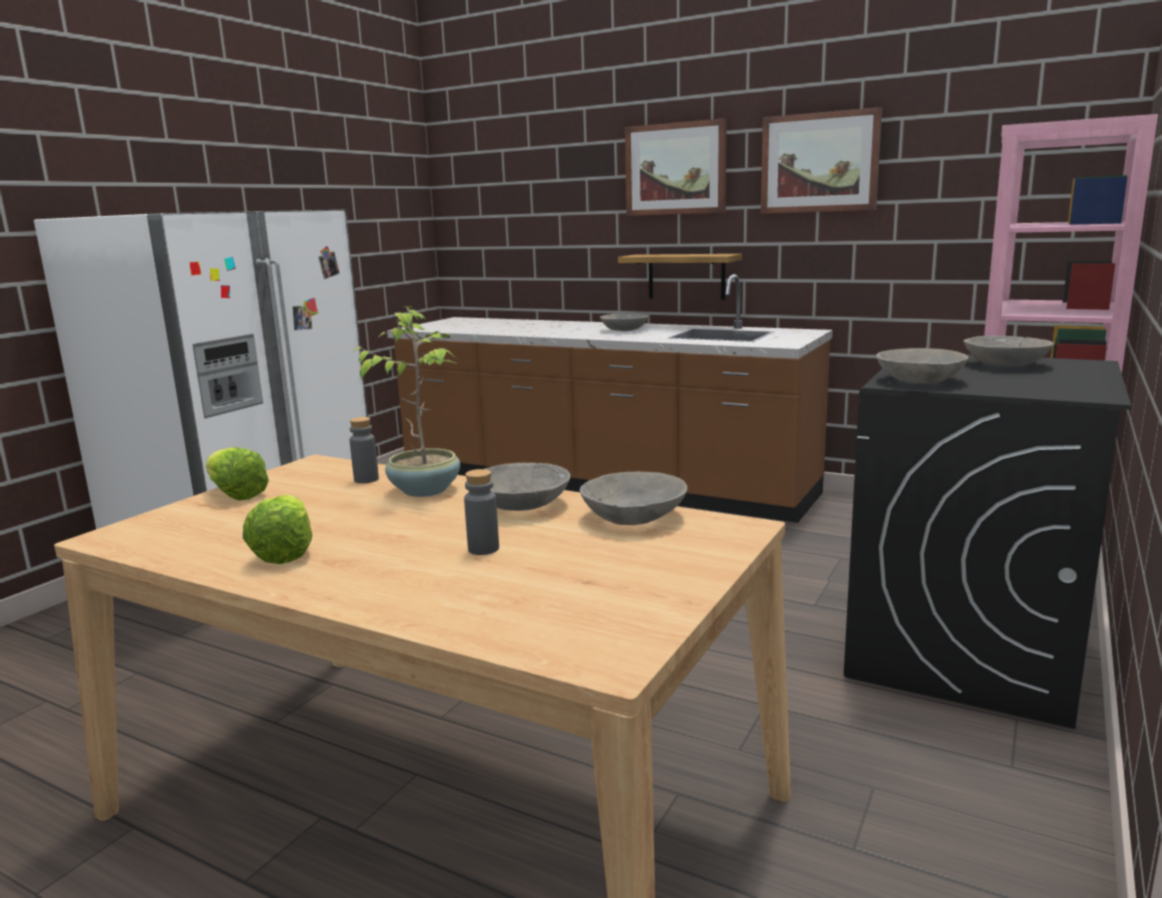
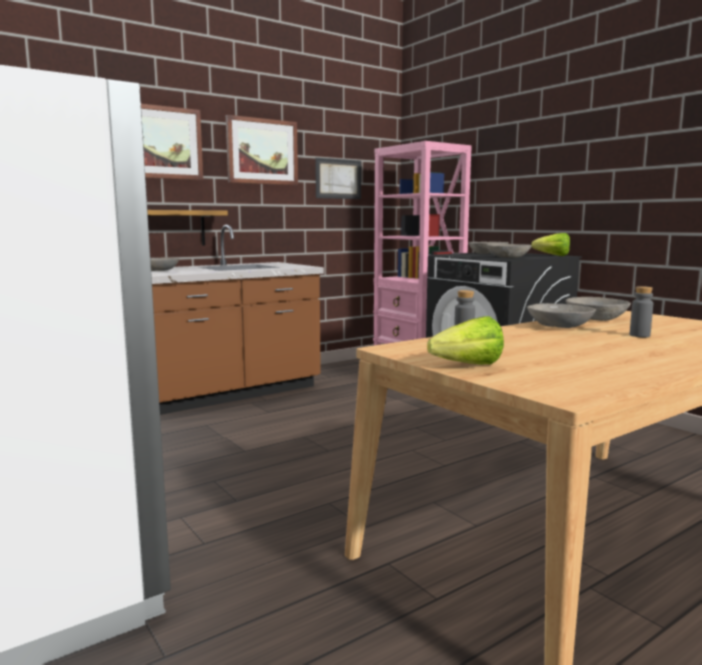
camera: 65 degrees left, 5 degrees down
lettuce [243,494,313,564] -> lettuce moved to [531,233,570,256]
potted plant [352,306,460,497] -> none
none -> picture [315,158,361,199]

